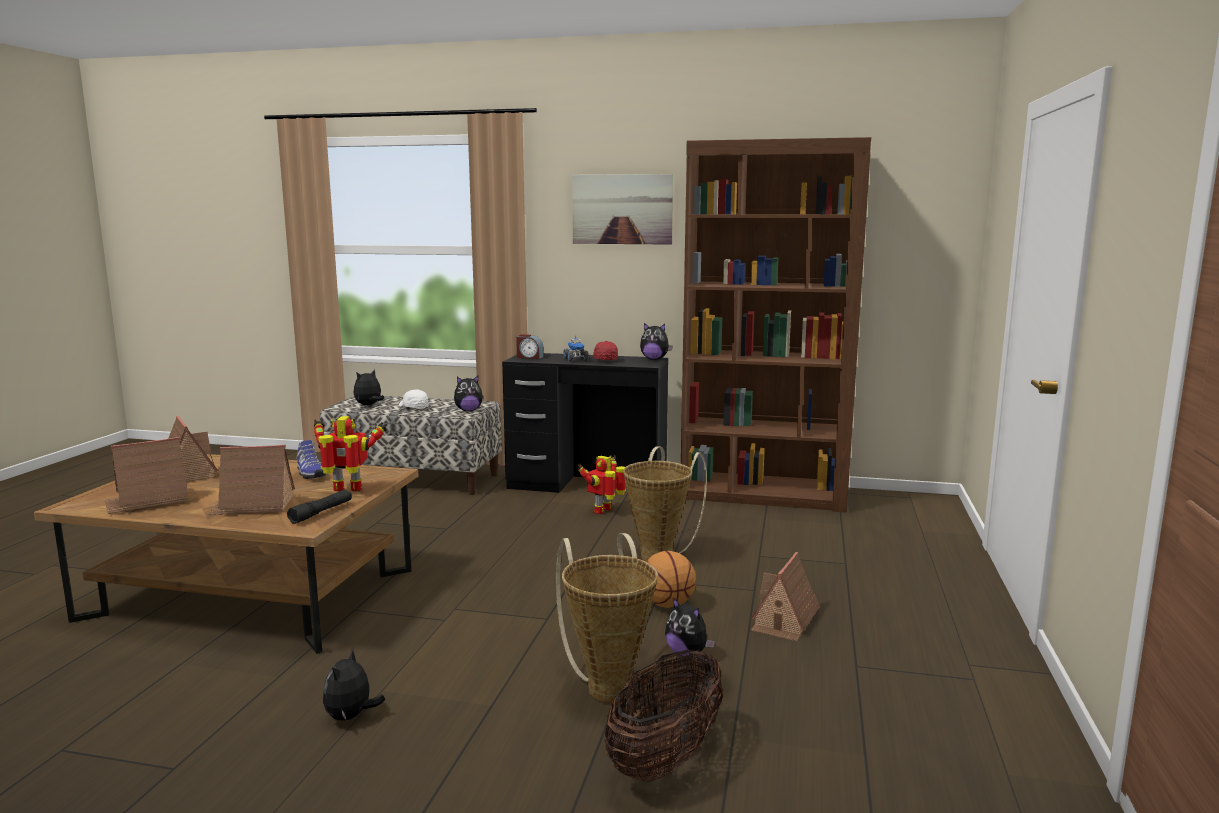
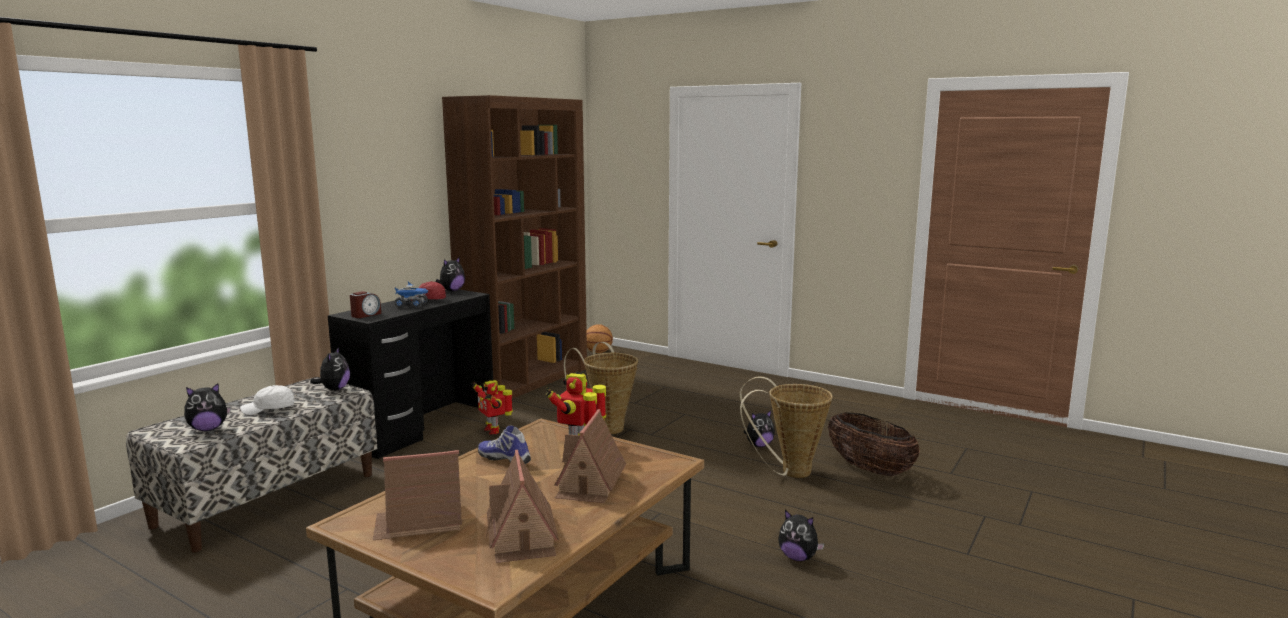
camera: 70 degrees left, 0 degrees up
black flashlight [287,490,352,524] -> none
shoe [297,440,326,479] -> shoe turned 135 degrees counterclockwise [478,426,531,464]
plush toy [354,369,384,405] -> plush toy turned 90 degrees counterclockwise [184,383,231,431]
picture [572,174,673,245] -> none
basketball [646,551,696,608] -> basketball moved to [587,324,613,353]
toy house [751,552,820,641] -> none

